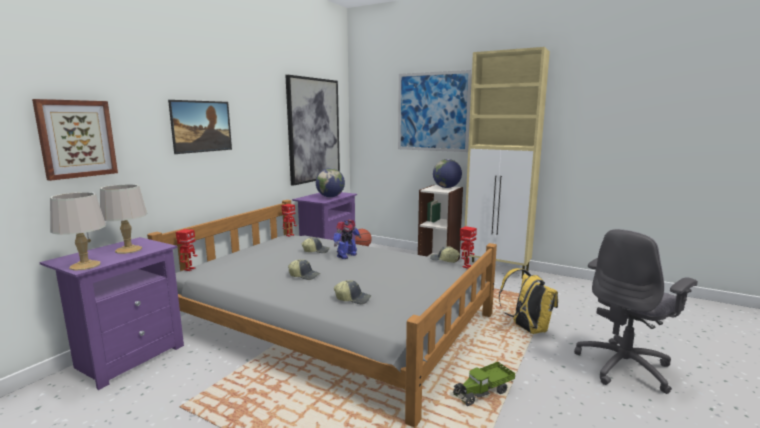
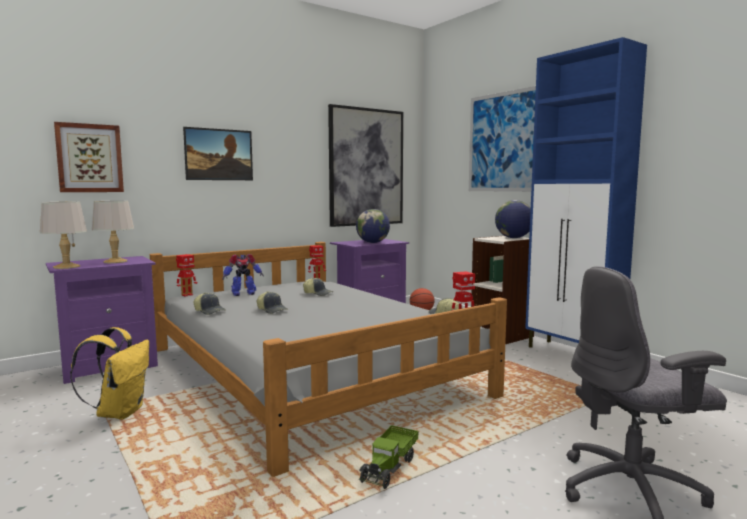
camera: 25 degrees right, 5 degrees down
toy robot [333,219,361,259] -> toy robot moved to [222,254,264,296]
cap [334,280,371,304] -> cap moved to [194,292,226,315]
toy truck [452,362,515,406] -> toy truck turned 60 degrees counterclockwise [359,425,418,489]
beige cabinet [463,47,550,279] -> blue cabinet [525,37,647,348]
yellow backpack [499,268,558,334] -> yellow backpack moved to [70,327,149,420]

